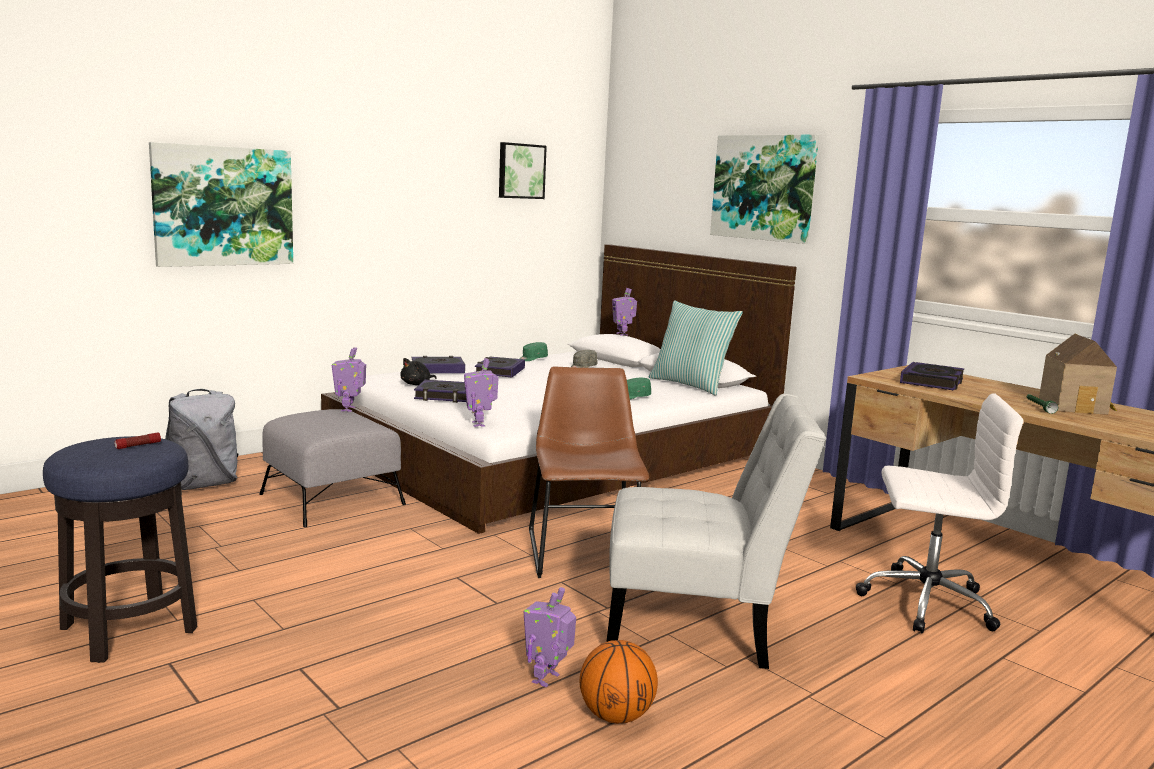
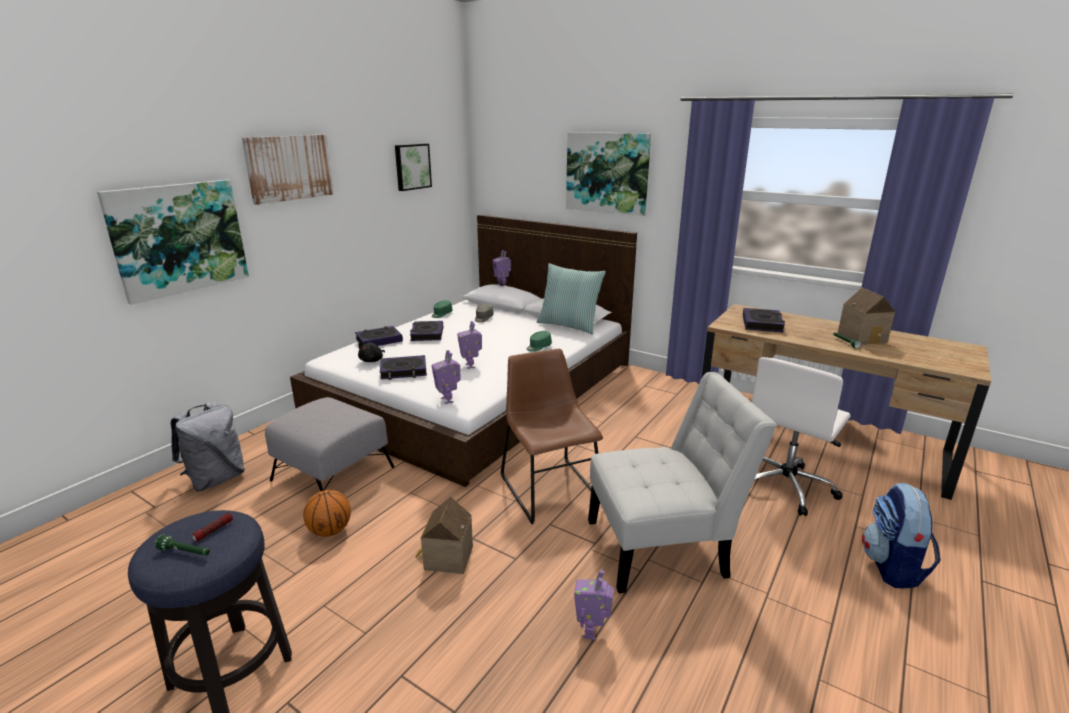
camera: 15 degrees left, 10 degrees up
toy robot [332,347,366,412] -> toy robot moved to [457,321,482,369]
basketball [580,640,658,724] -> basketball moved to [303,490,351,537]
white office chair [856,393,1024,633] -> white office chair turned 135 degrees clockwise [751,357,851,516]
none -> green flashlight [154,535,210,555]
none -> picture [242,135,334,205]
none -> toy house [416,497,473,574]
none -> backpack [862,483,941,588]

